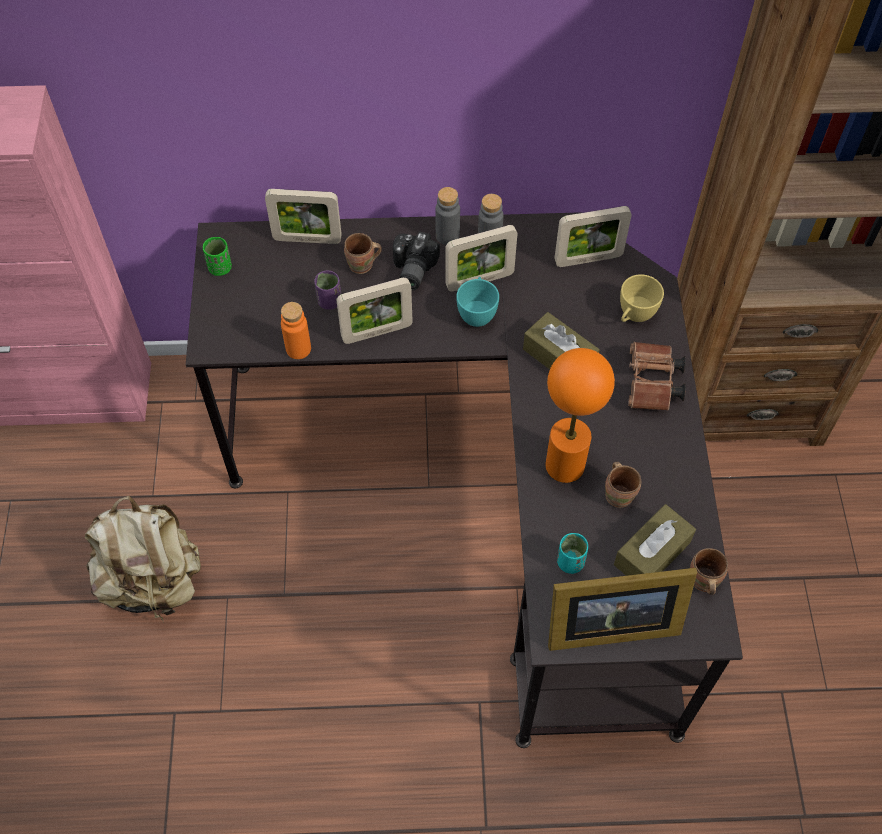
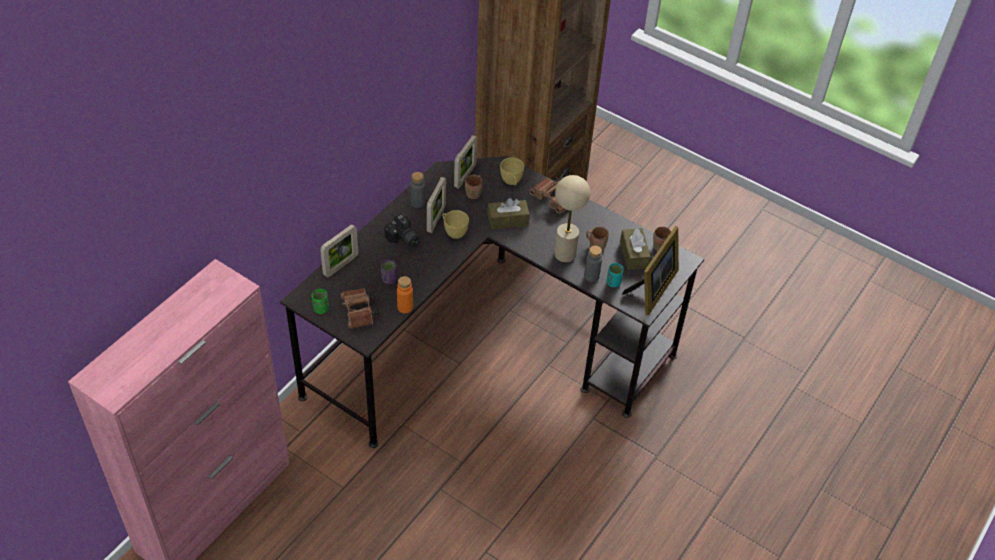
camera: 55 degrees left, 10 degrees down
beige backpack [85,496,201,622] -> none
picture frame [336,277,413,344] -> none
brown mug [344,233,382,274] -> brown mug moved to [465,175,483,199]
grey bottle [436,187,460,245] -> grey bottle moved to [584,245,602,282]
turquoise cup [456,277,499,327] -> yellow cup [442,210,469,239]
orange table lamp [545,348,615,483] -> beige table lamp [554,175,590,262]
none -> brown binoculars [341,288,380,329]

